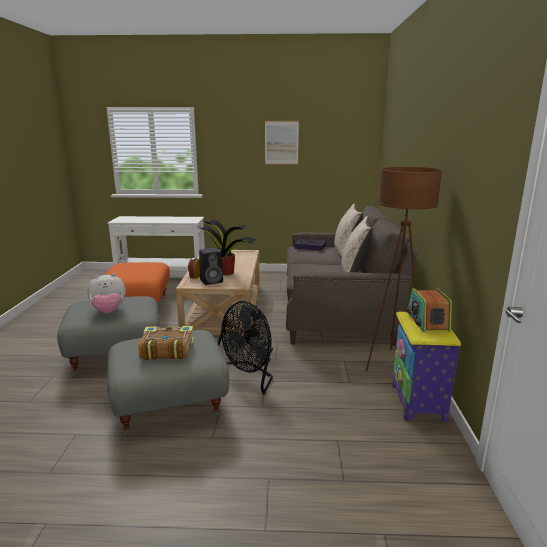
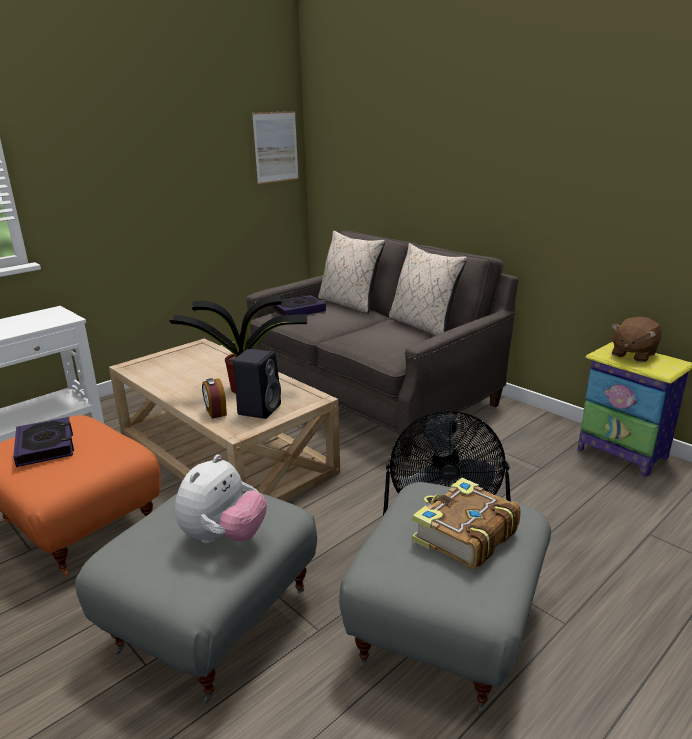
camera: 45 degrees left, 5 degrees up
picture [265,121,299,165] -> picture moved to [252,111,299,184]
brown floor lamp [366,167,442,372] -> none
radio [406,288,452,332] -> brown plush toy [611,317,662,362]
none -> book [13,417,74,467]

